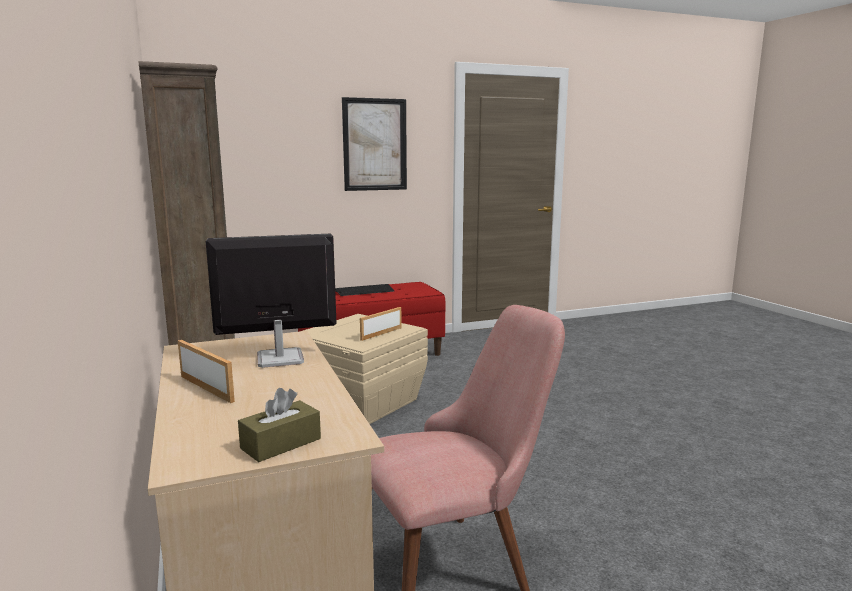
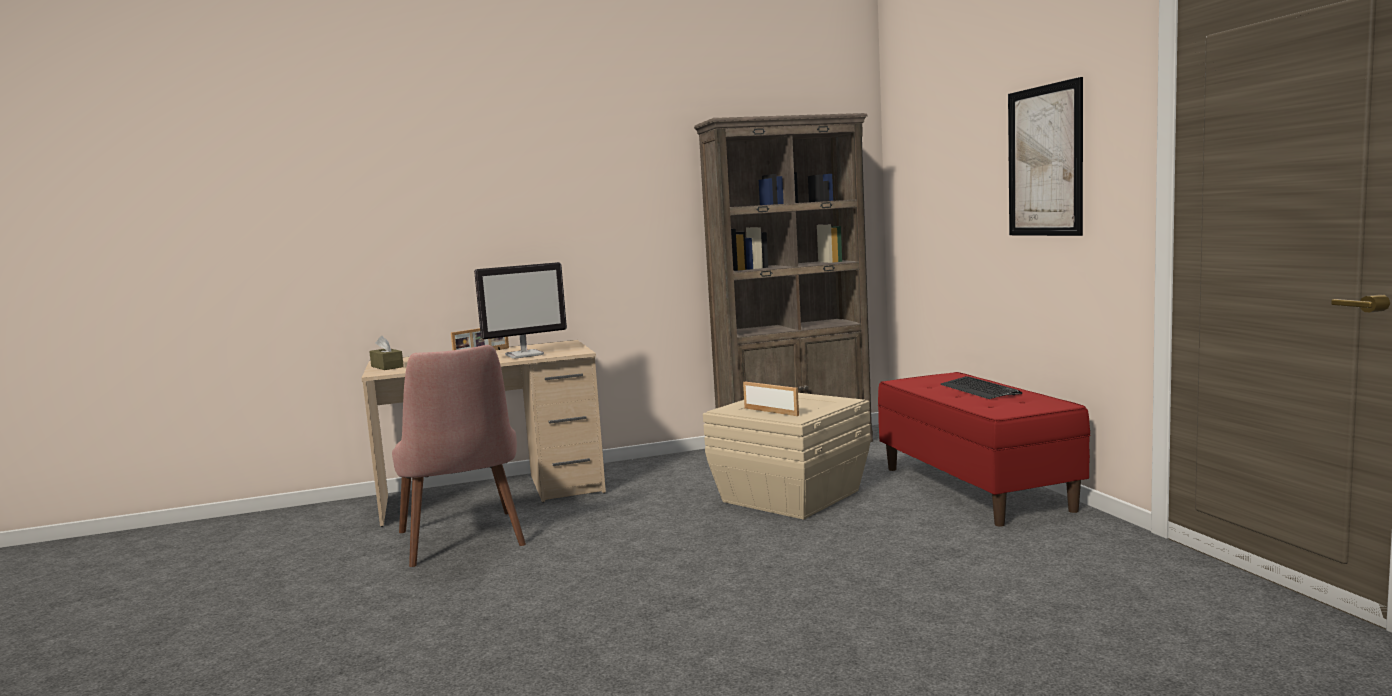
camera: 95 degrees right, 5 degrees down
monitor [206,234,336,368] -> monitor turned 75 degrees clockwise [474,262,567,359]

